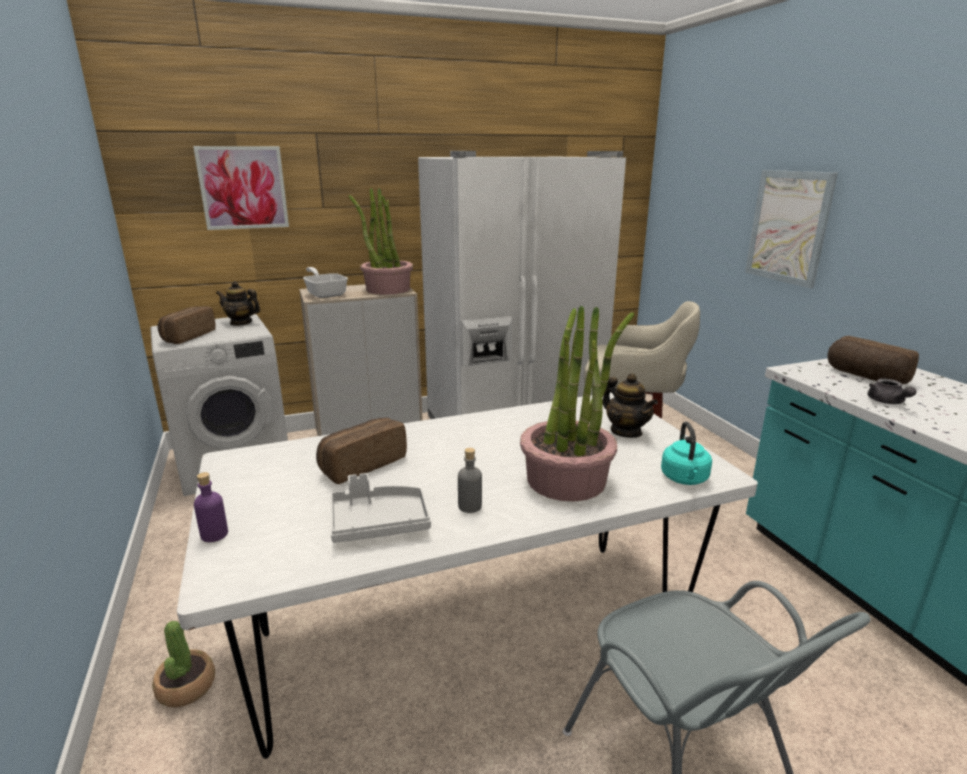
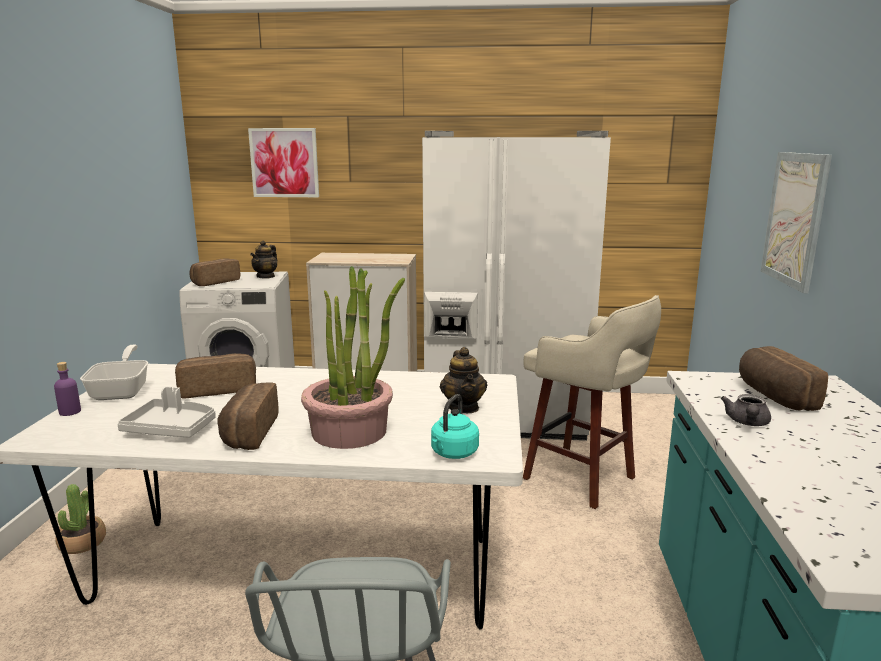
camera: 25 degrees right, 5 degrees down
teapot [216,281,261,326] -> teapot turned 105 degrees counterclockwise [250,241,277,279]
frying pan [303,267,348,298] -> frying pan moved to [80,345,148,400]
potted plant [349,188,413,295] -> none
grey bottle [458,448,482,513] -> bread [217,383,278,450]

